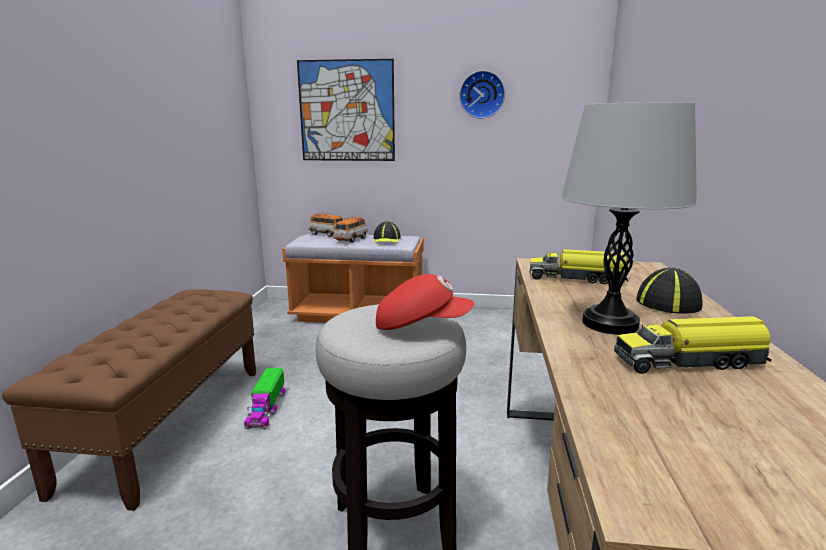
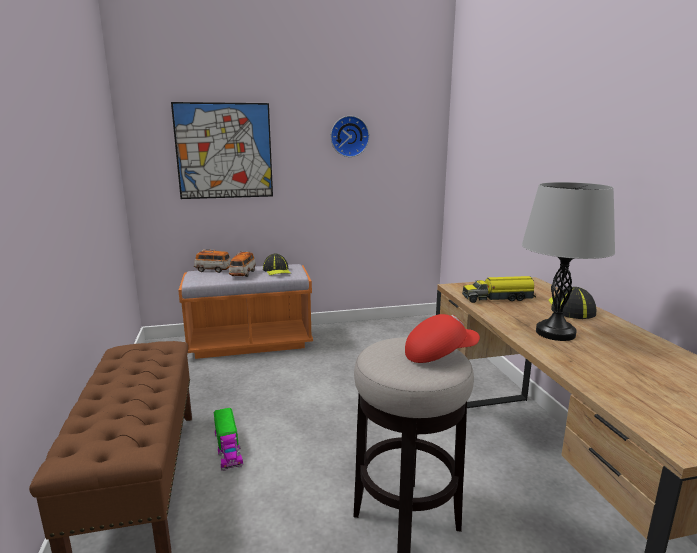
camera: 20 degrees left, 0 degrees up
toy truck [614,316,772,374] -> none

